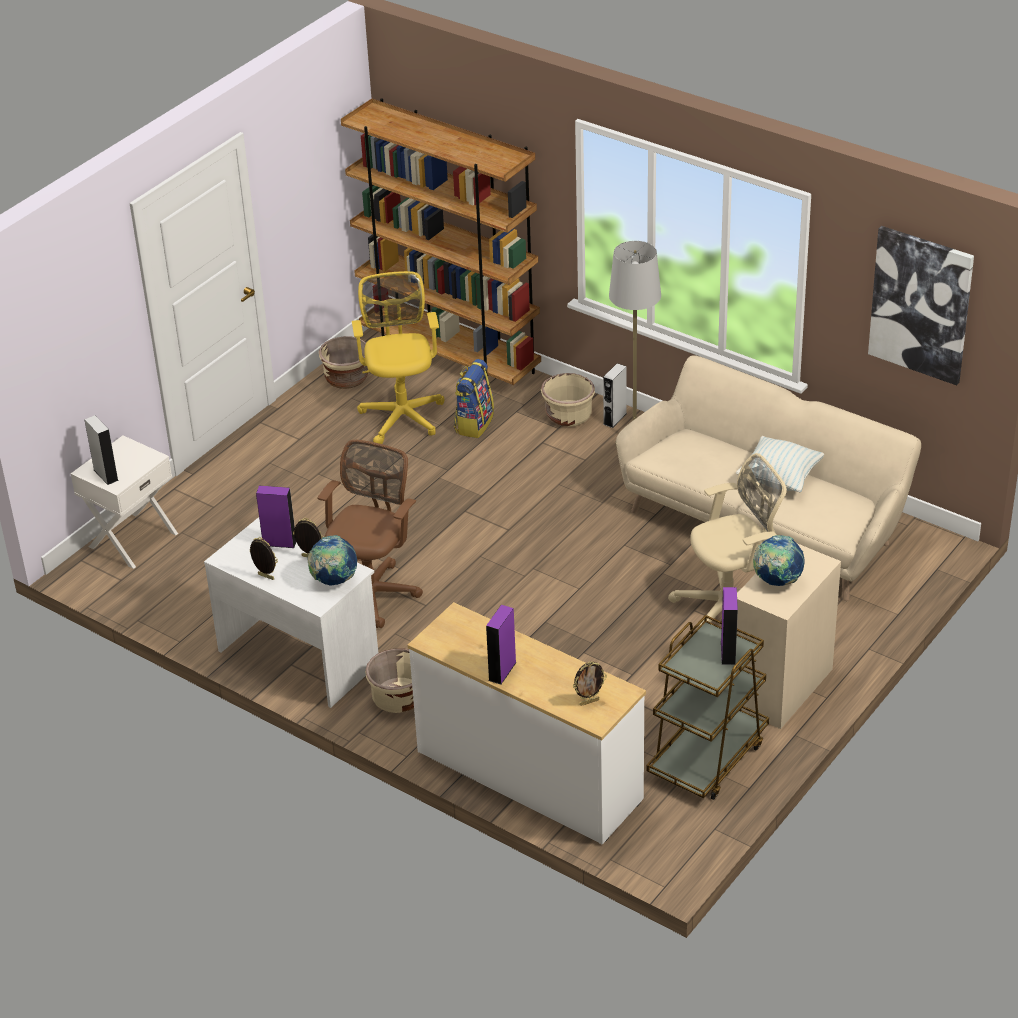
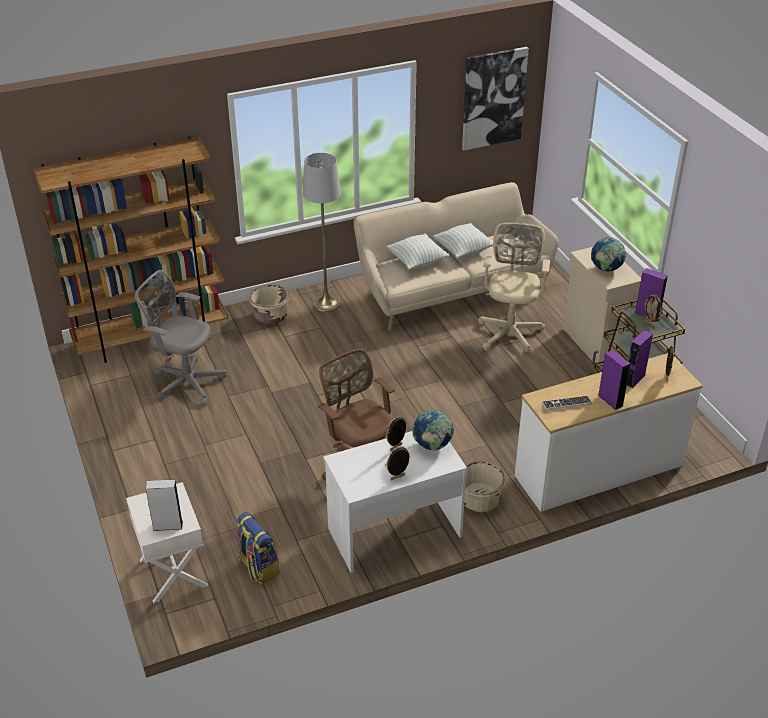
camera: 60 degrees left, 0 degrees up
purple speaker [256,486,296,548] -> purple speaker moved to [627,330,653,388]
beige planter [319,336,368,389] -> none
yellow office chair [352,271,444,444] -> grey office chair [135,270,227,406]
backpack [454,359,494,438] -> backpack moved to [236,512,280,585]
grey speaker [603,363,627,428] -> none
none -> pillow [386,234,449,269]
none -> keyboard [542,396,592,410]
none -> picture frame [644,295,663,328]

